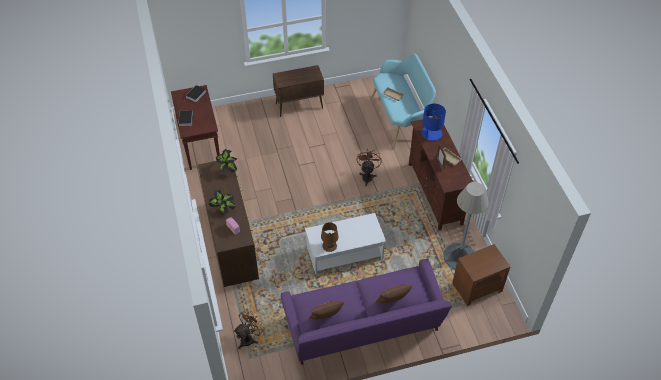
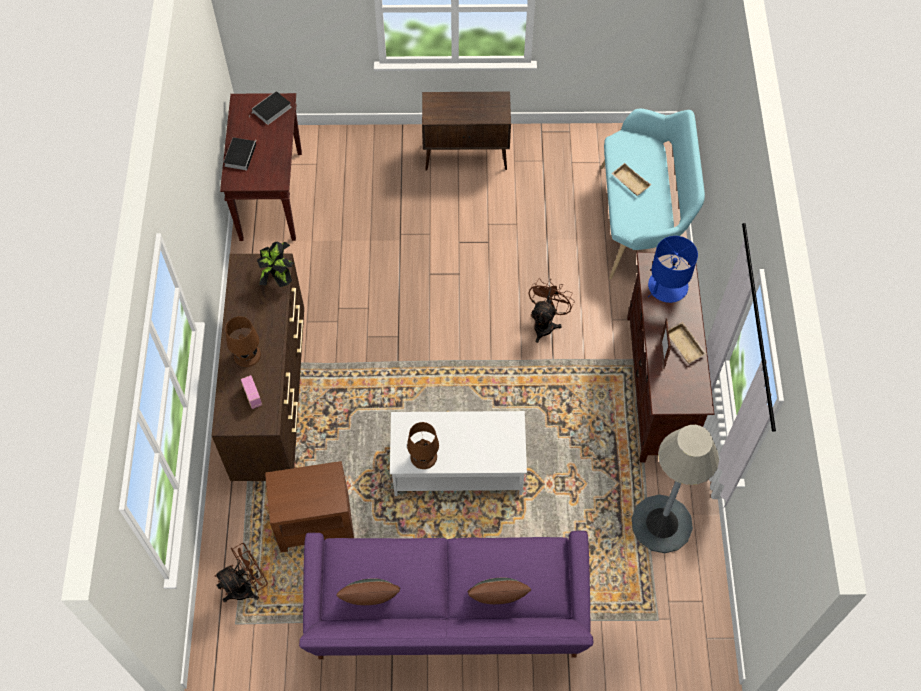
camera: 15 degrees right, 10 degrees up
potted plant [208,190,236,216] -> brown table lamp [225,316,261,367]
brown side table [453,244,510,306] -> brown side table moved to [265,461,354,553]

